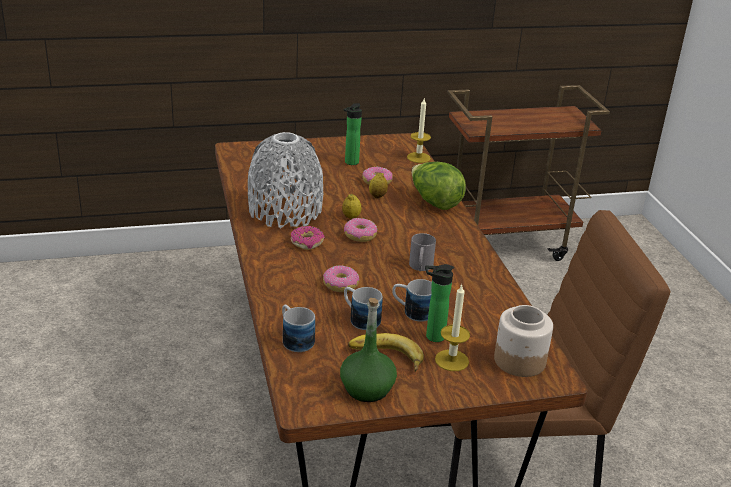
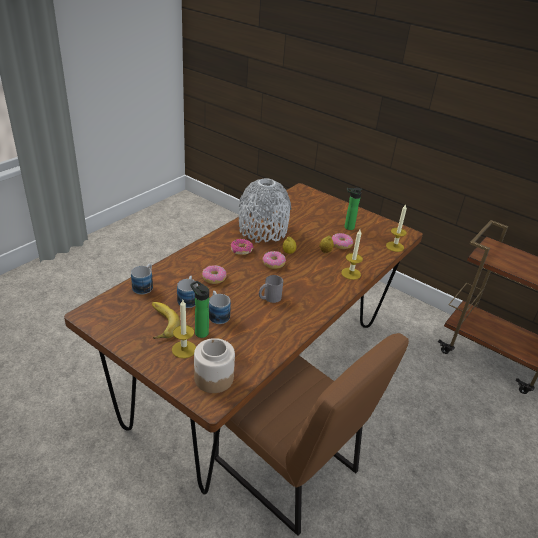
camera: 50 degrees right, 5 degrees up
green bottle [340,298,397,402] -> none
lettuce [412,162,466,210] -> candle [341,230,363,280]

